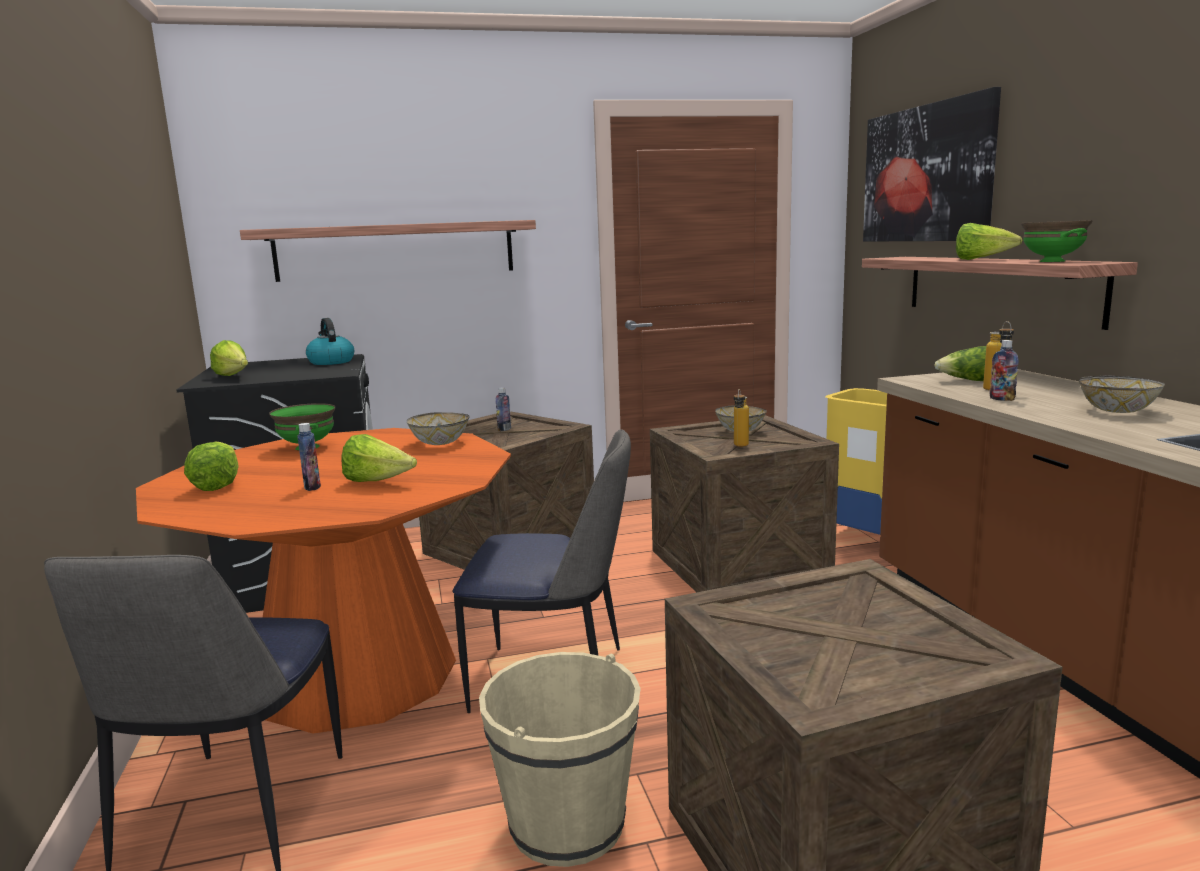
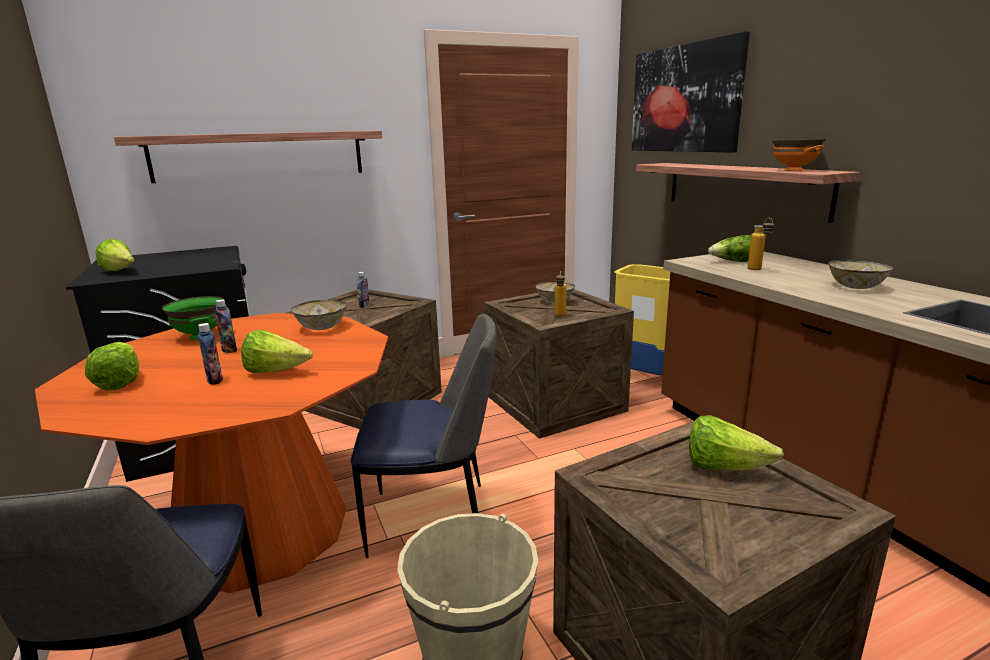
camera: 10 degrees left, 5 degrees up
kettle [306,318,354,365] -> none
lettuce [956,223,1023,260] -> lettuce moved to [689,415,784,470]
bottle [990,340,1019,401] -> bottle moved to [214,299,237,353]
green bowl [1021,220,1093,262] -> orange bowl [772,139,825,171]

